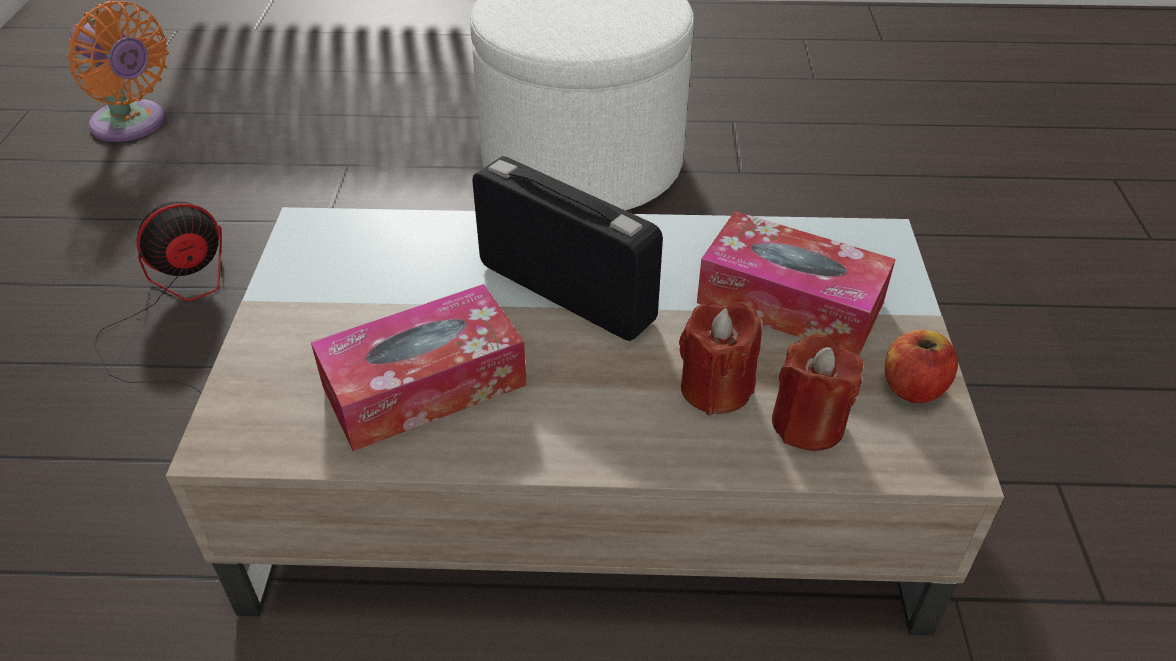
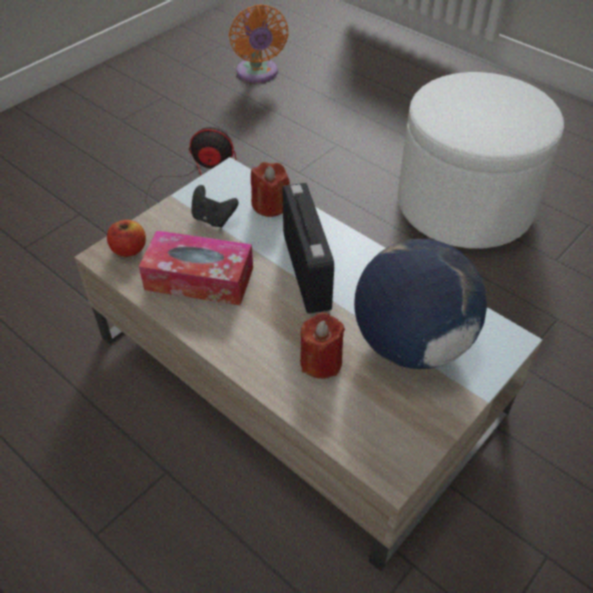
camera: 40 degrees right, 5 degrees up
tissue box [697,211,896,356] -> globe [354,239,487,369]
red candle [772,334,863,451] -> red candle moved to [251,162,290,217]
apple [885,330,958,403] -> apple moved to [107,220,146,257]
none -> black game controller [191,185,238,228]

